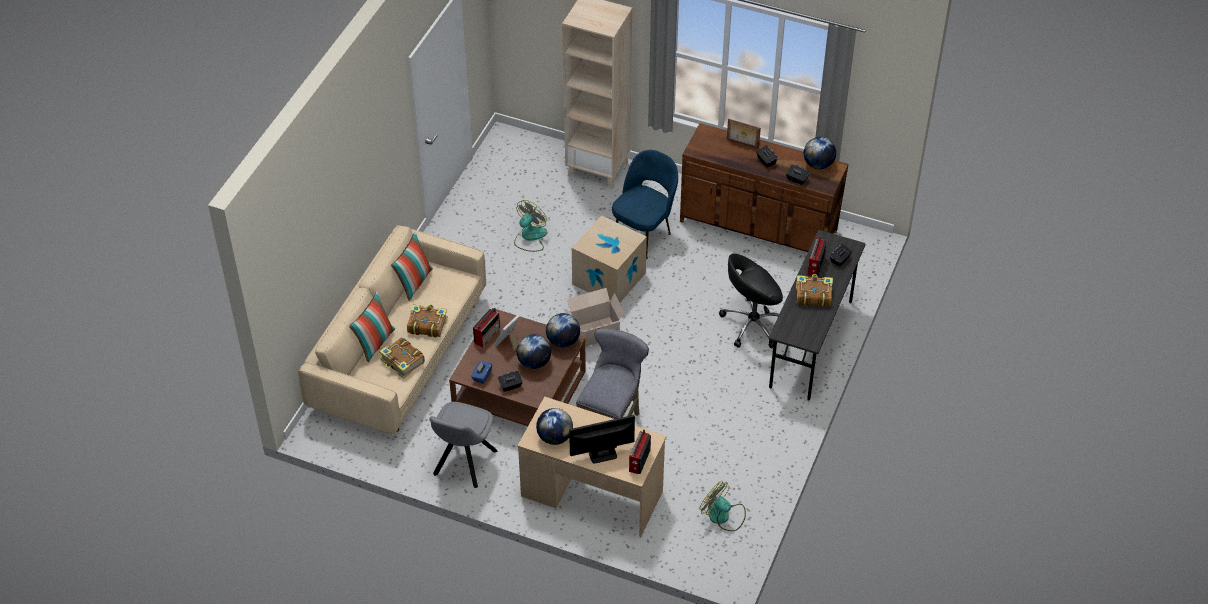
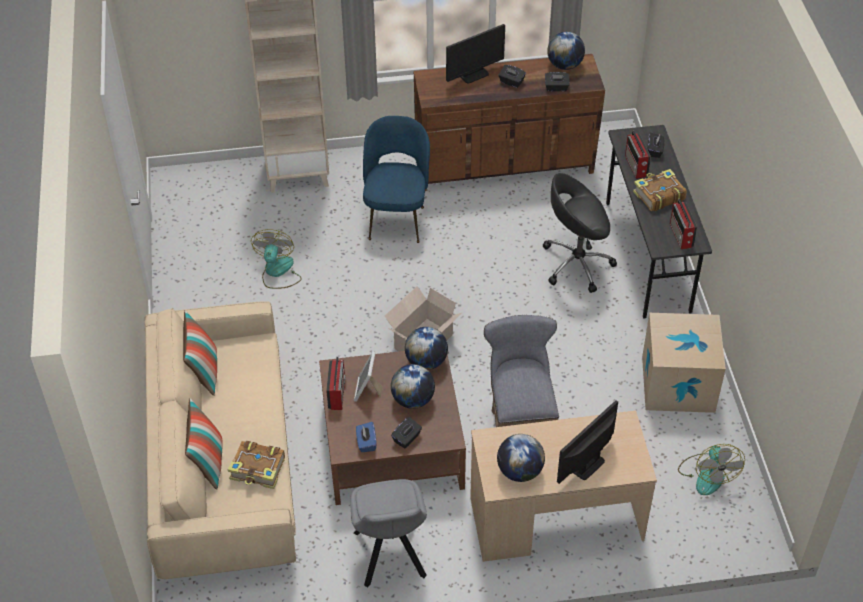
camera: 30 degrees left, 0 degrees up
book [407,304,447,338] -> none
cardboard box [572,215,647,303] -> cardboard box moved to [642,313,726,413]
radio [629,429,651,474] -> radio moved to [670,199,697,249]
fan [699,481,746,531] -> fan turned 105 degrees counterclockwise [678,444,745,495]
black office chair [719,253,783,348] -> black office chair turned 45 degrees clockwise [543,173,617,293]
picture frame [727,119,761,149] -> monitor [446,24,505,83]

